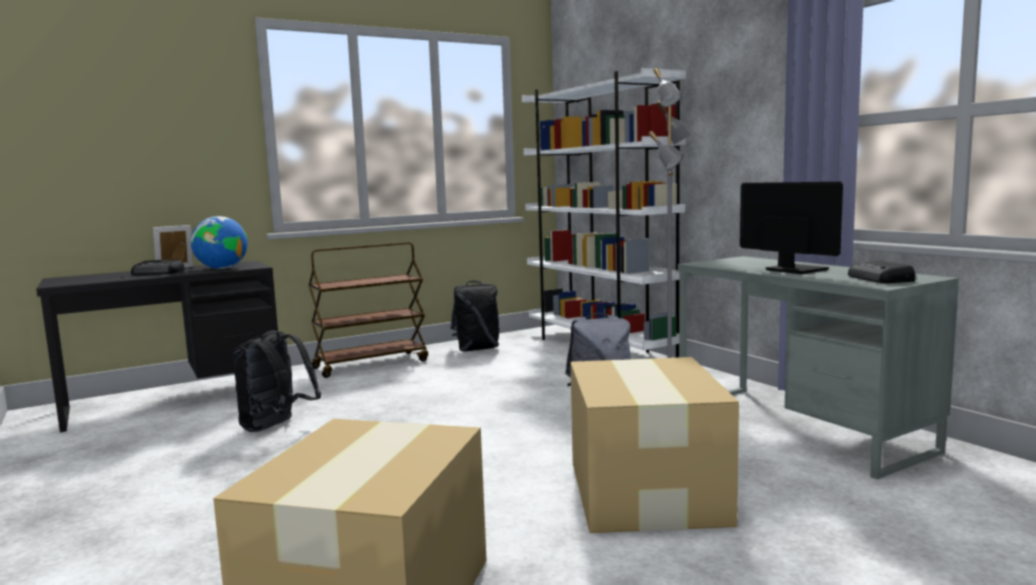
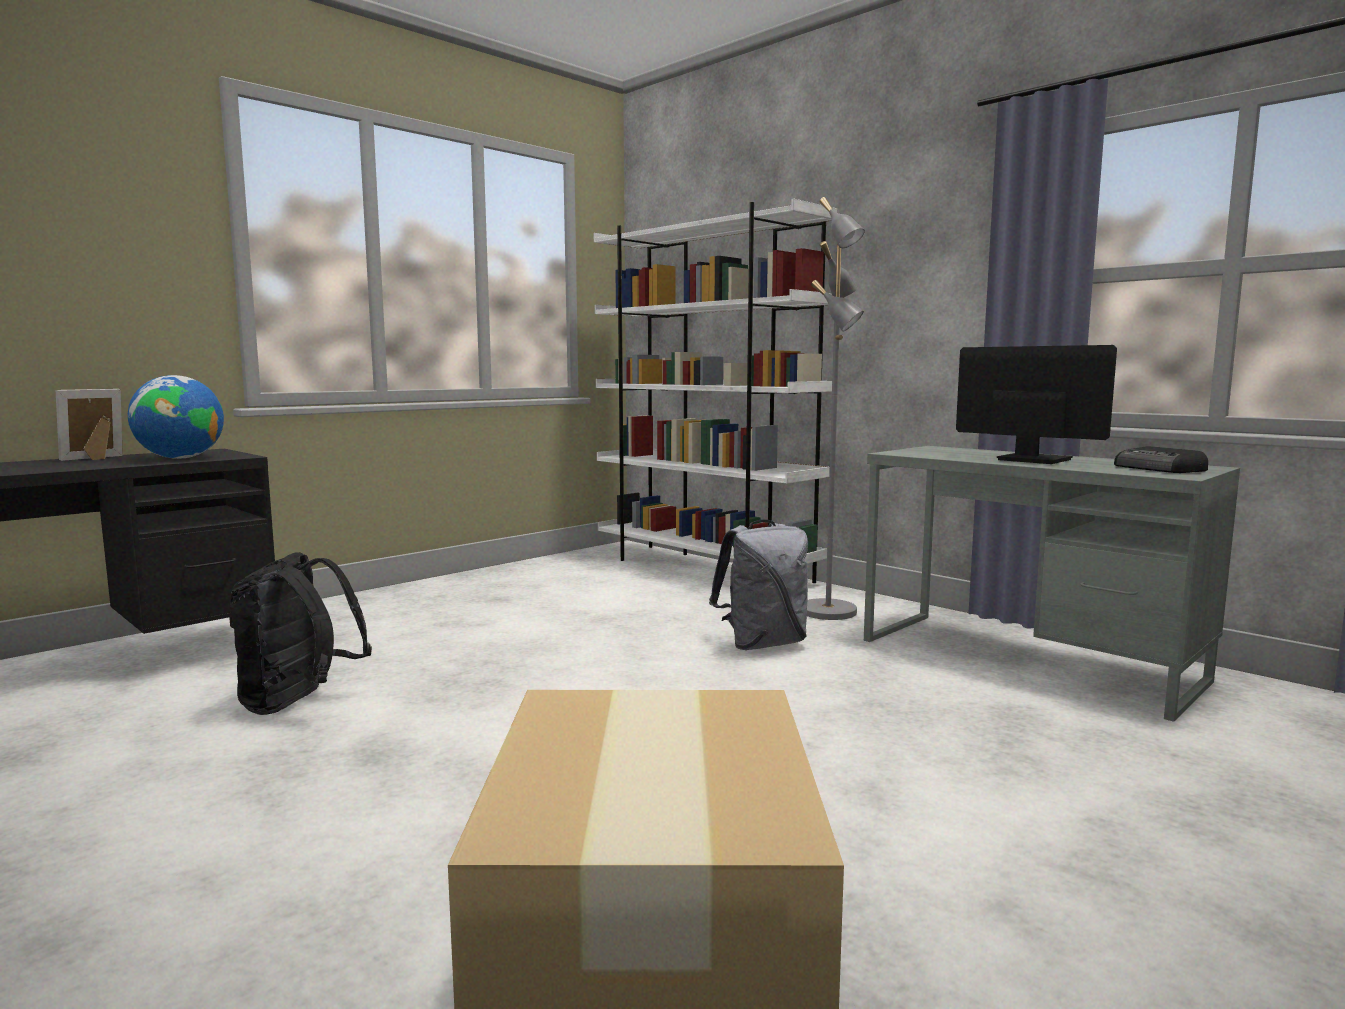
camera: 15 degrees left, 0 degrees up
radio [131,260,185,275] -> none
brown cart [309,242,428,378] -> none
black backpack [451,281,500,352] -> none
cardboard box [570,357,739,533] -> none

